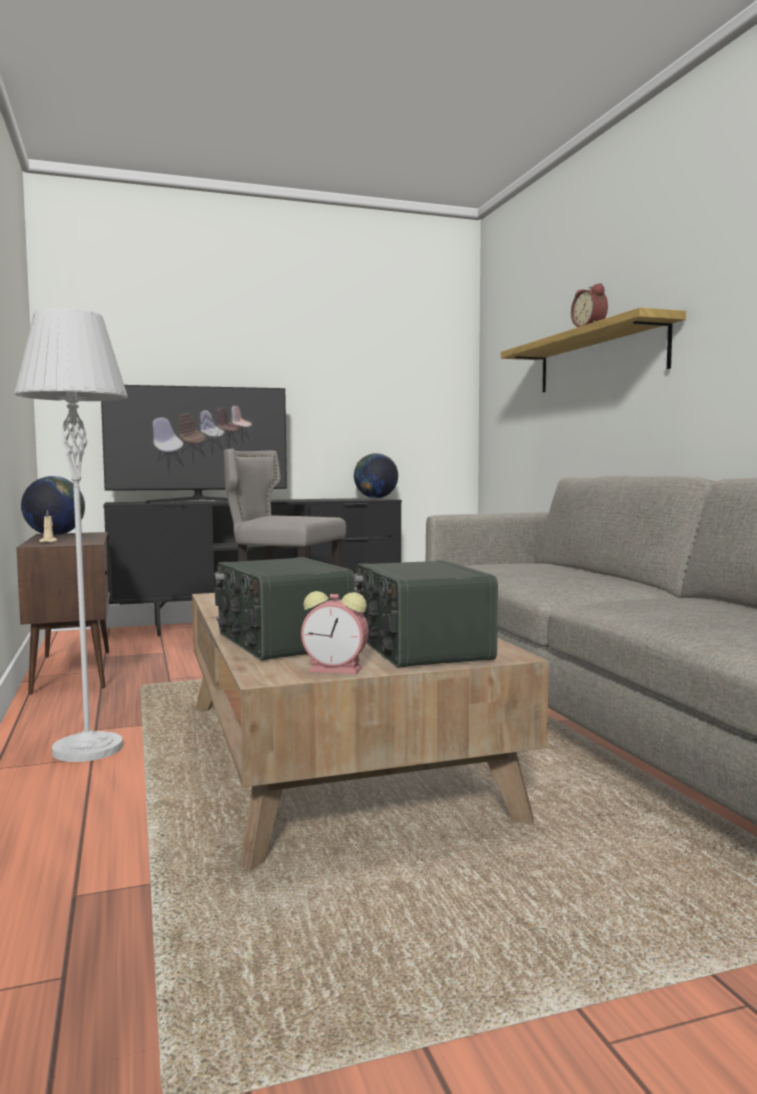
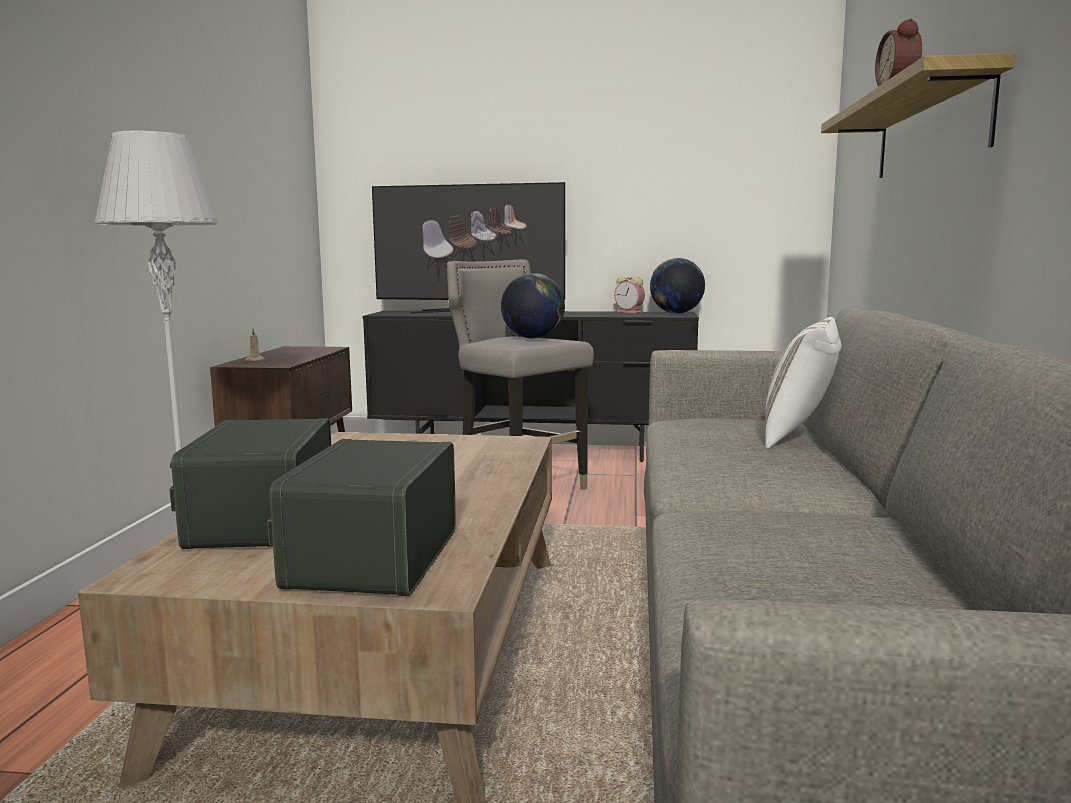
camera: 25 degrees right, 5 degrees up
globe [21,476,85,536] -> globe moved to [501,273,565,339]
alarm clock [301,591,369,674] -> alarm clock moved to [614,276,645,313]
none -> white pillow [765,317,842,448]

